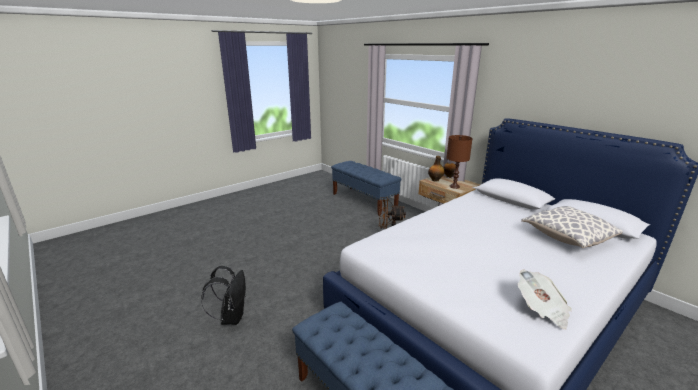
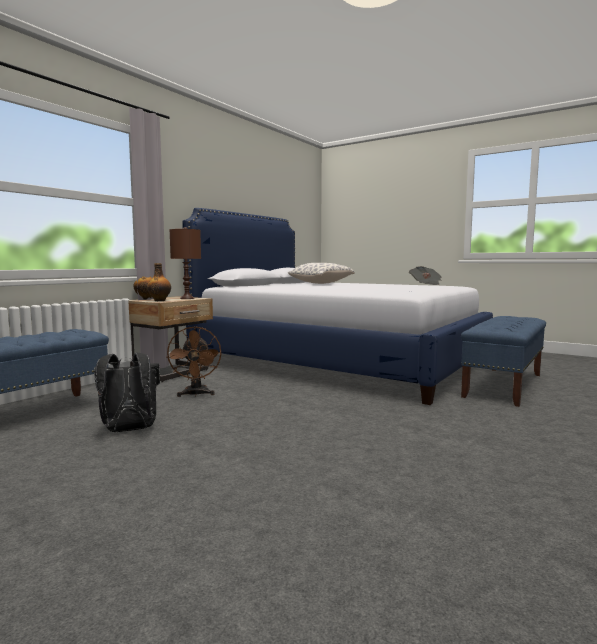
camera: 105 degrees left, 15 degrees down
black backpack [201,266,246,325] -> black backpack moved to [94,353,160,432]

